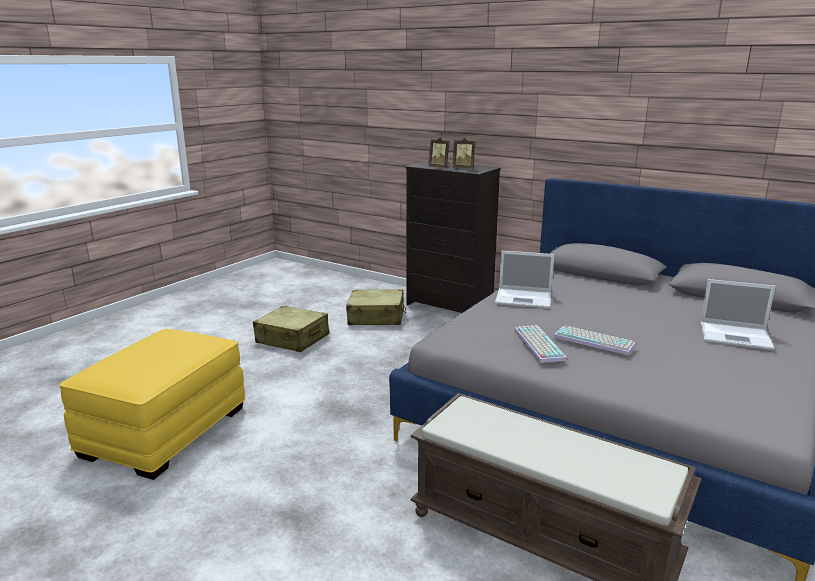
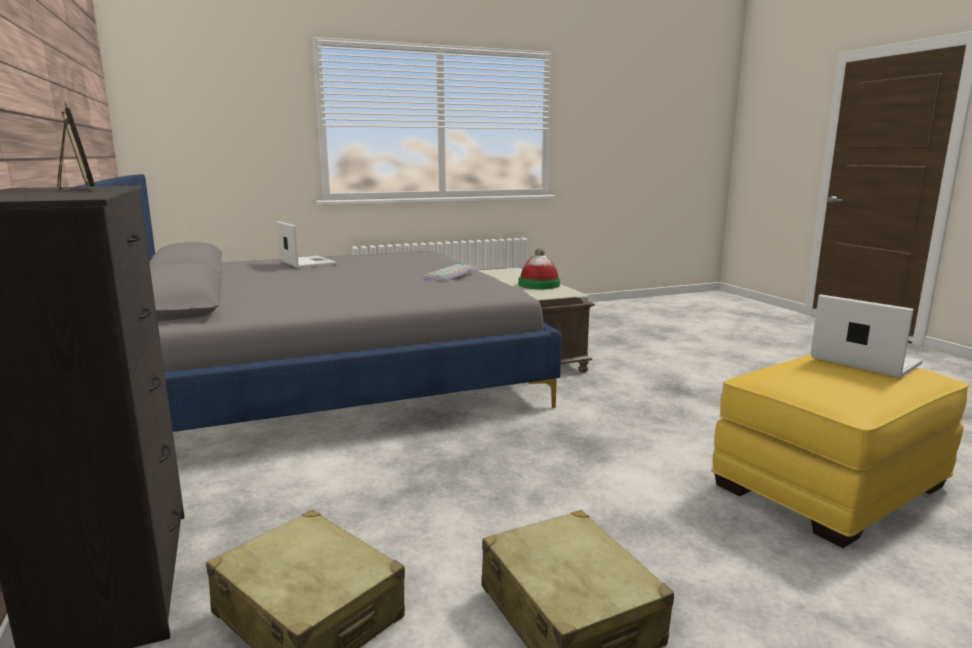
camera: 145 degrees left, 5 degrees down
picture frame [428,137,450,168] -> none
laptop [495,251,555,309] -> laptop moved to [810,294,923,378]
keyboard [553,325,636,355] -> none
none -> hat [518,248,560,289]

